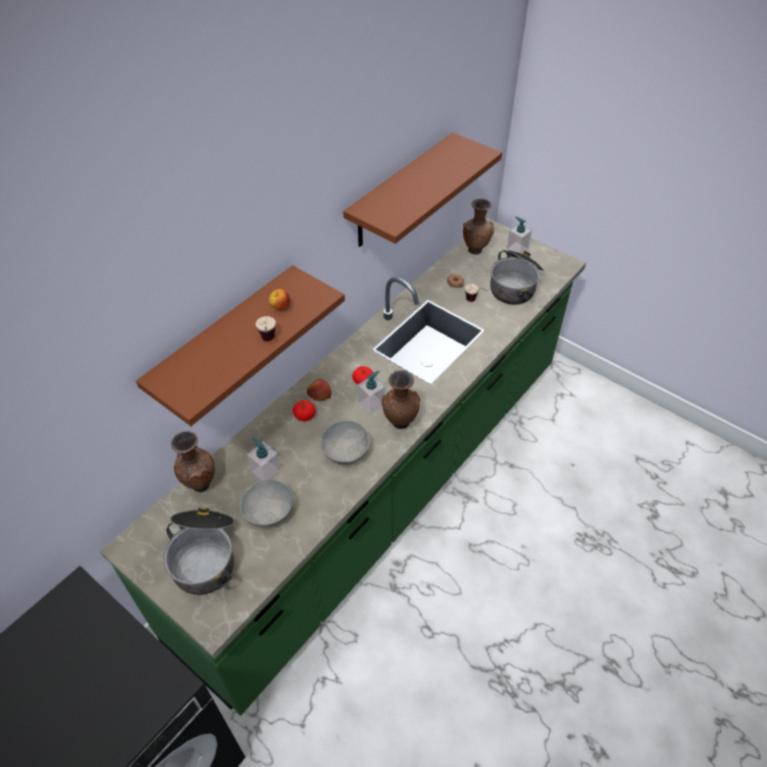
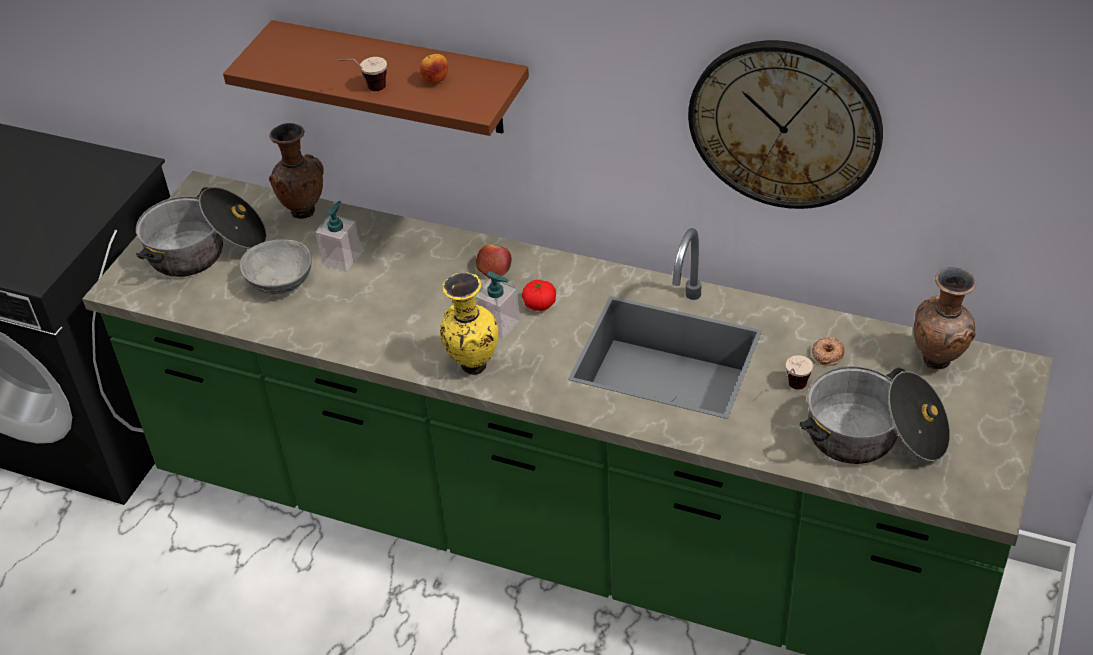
camera: 75 degrees right, 5 degrees down
tomato [293,400,316,421] -> none
grey bowl [320,421,370,465] -> none
brown shelf [343,132,502,247] -> wall clock [688,40,883,209]
brown vase [381,370,420,429] -> yellow vase [440,272,498,375]
soap dispenser [507,217,532,254] -> none

